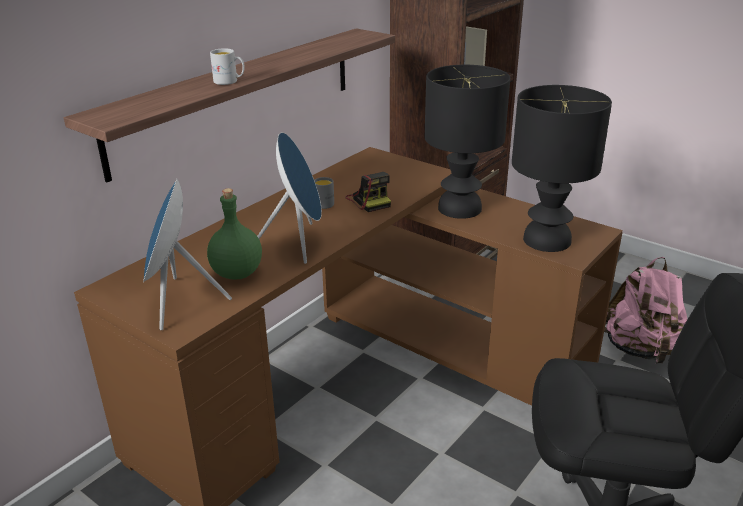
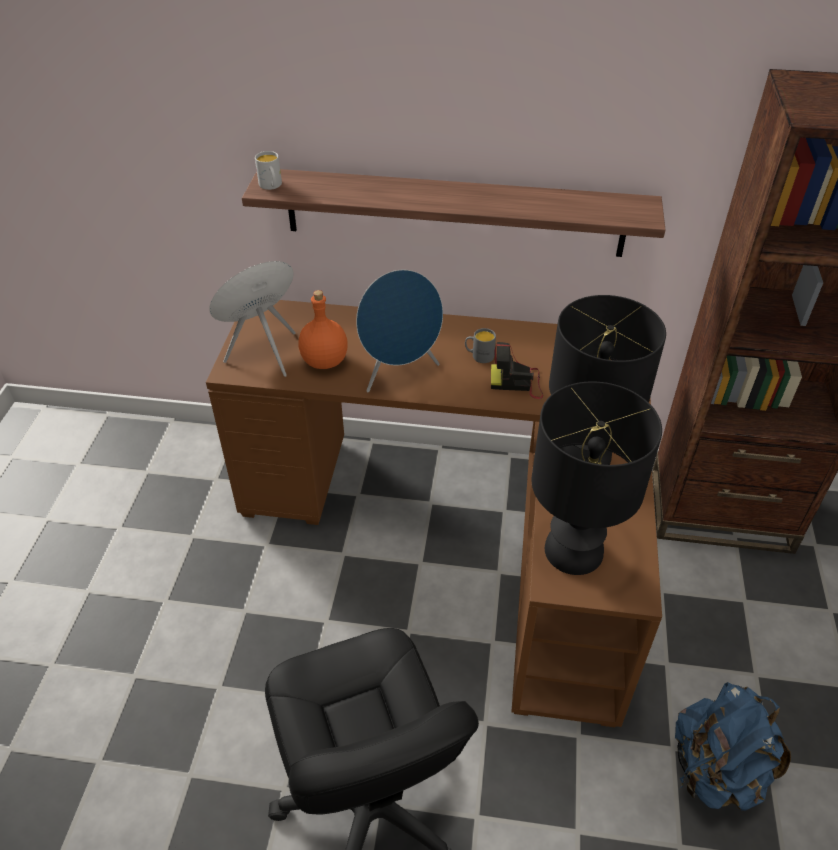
camera: 60 degrees right, 15 degrees up
green bottle [207,188,262,280] -> orange bottle [298,290,348,369]
white mug [210,48,245,85] -> white mug moved to [255,151,282,190]
camera [346,172,391,212] -> camera turned 60 degrees clockwise [491,342,543,399]
pink backpack [604,257,687,364] -> blue backpack [675,682,791,811]

